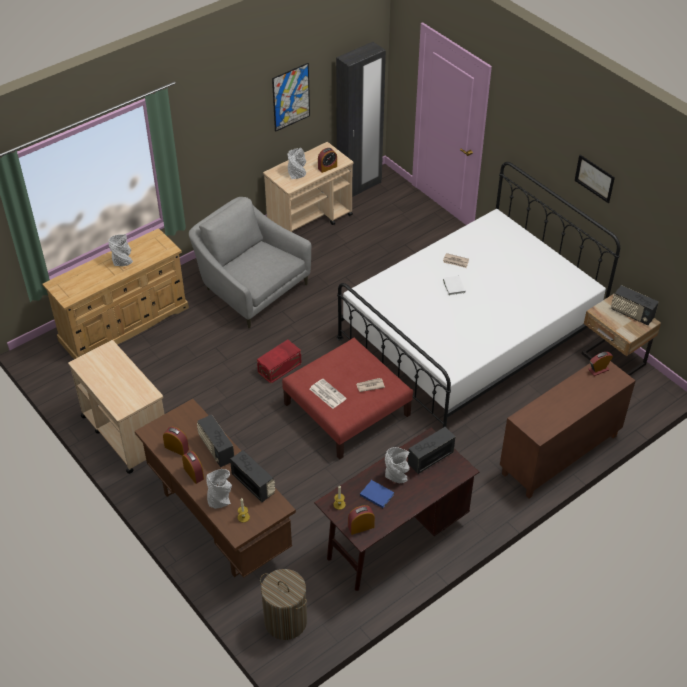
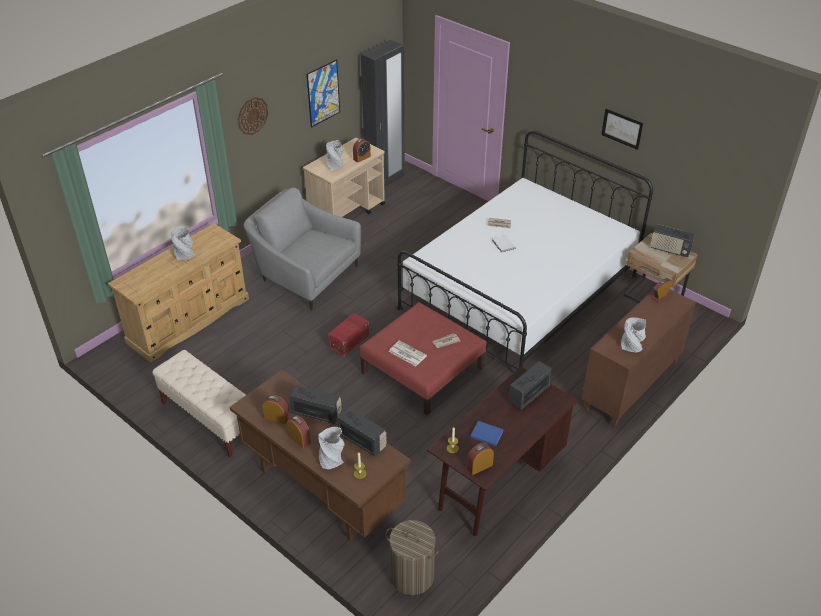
camera: 10 degrees left, 5 degrees down
beige cart [68,340,164,474] -> beige bench [152,350,246,457]
radio [197,414,234,467] -> radio turned 150 degrees clockwise [289,385,342,424]
grey vase [385,447,410,484] -> grey vase moved to [621,317,646,352]
none -> wall clock [238,97,268,135]

